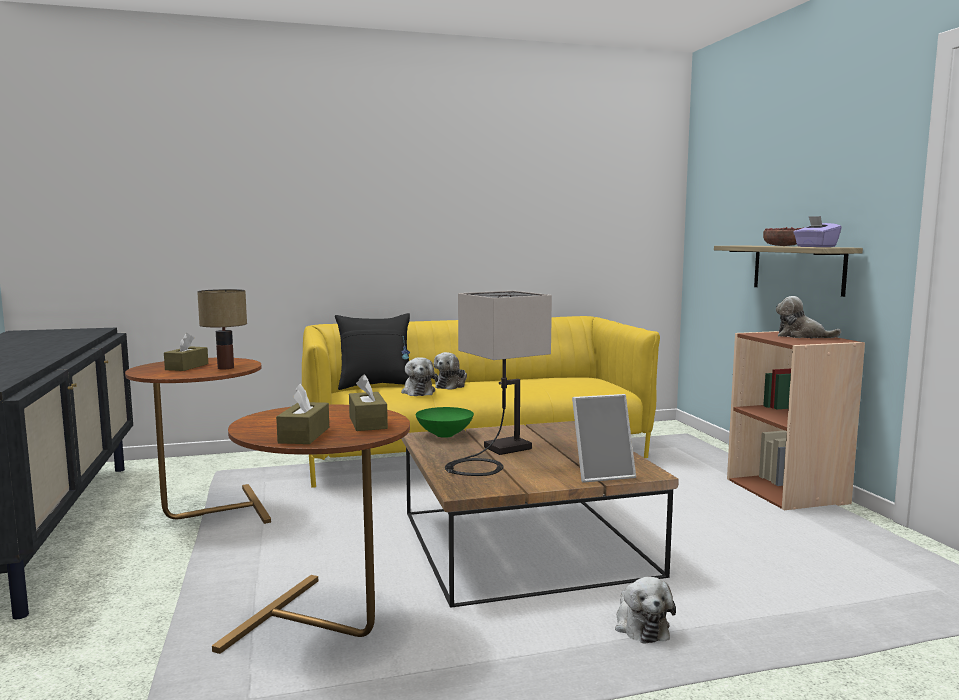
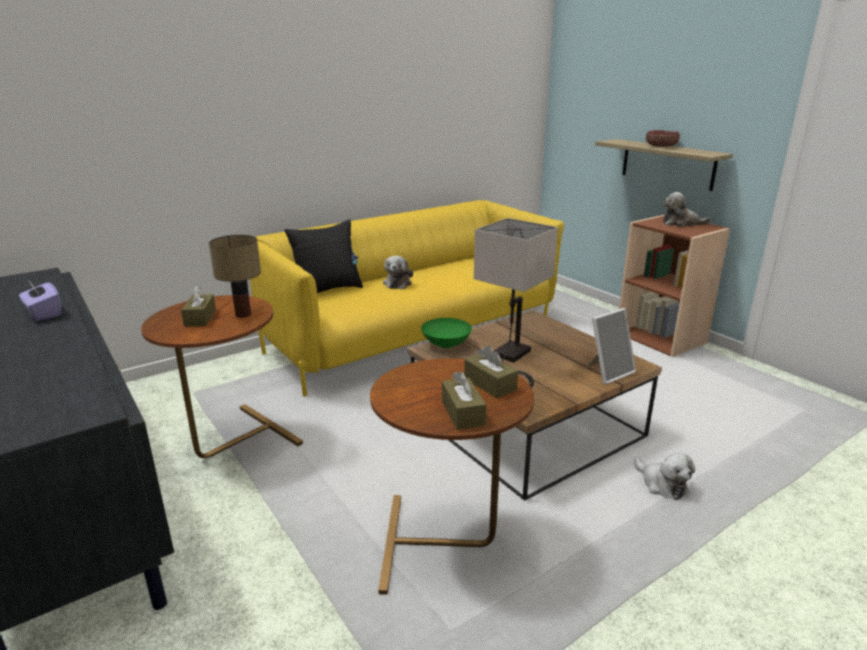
camera: 20 degrees left, 15 degrees up
plush toy [401,357,438,396] -> none
purple tissue box [793,216,842,247] -> purple tissue box moved to [19,279,61,321]

